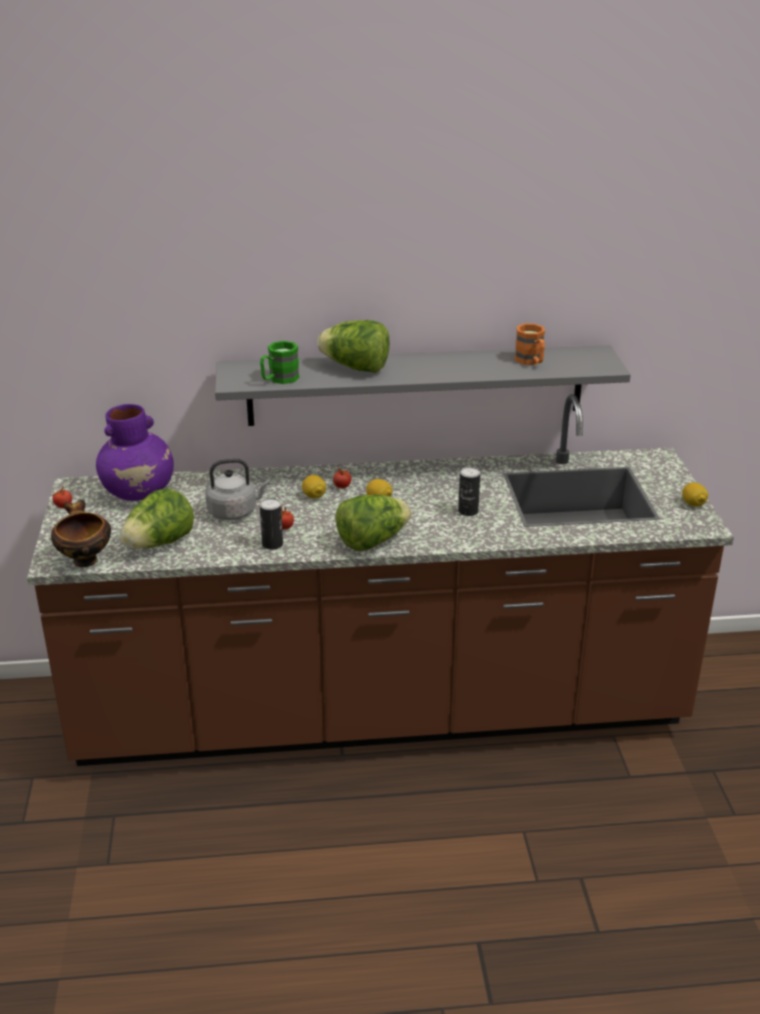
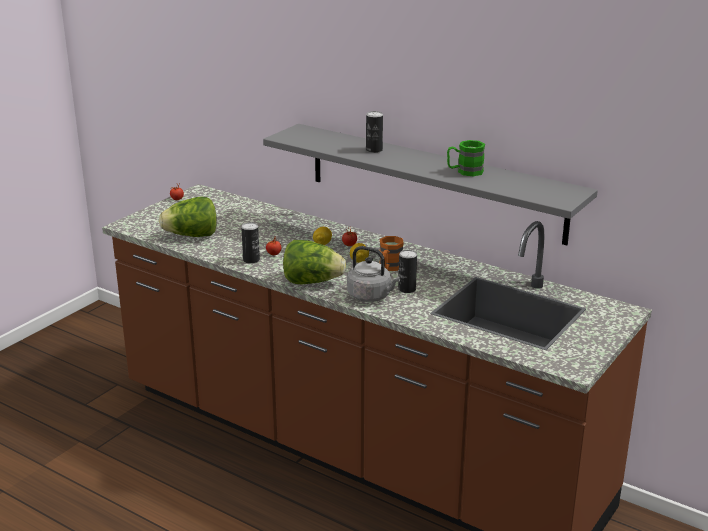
camera: 40 degrees right, 5 degrees down
bowl [51,500,111,567] -> none
purple vase [96,404,174,501] -> none
grey kettle [205,458,270,520] -> grey kettle moved to [347,246,400,302]
green mug [260,341,299,384] -> green mug moved to [447,140,485,176]
lettuce [317,320,389,373] -> can [366,111,383,153]
orange mug [515,324,545,365] -> orange mug moved to [380,236,404,271]
lemon [682,483,708,507] -> none

